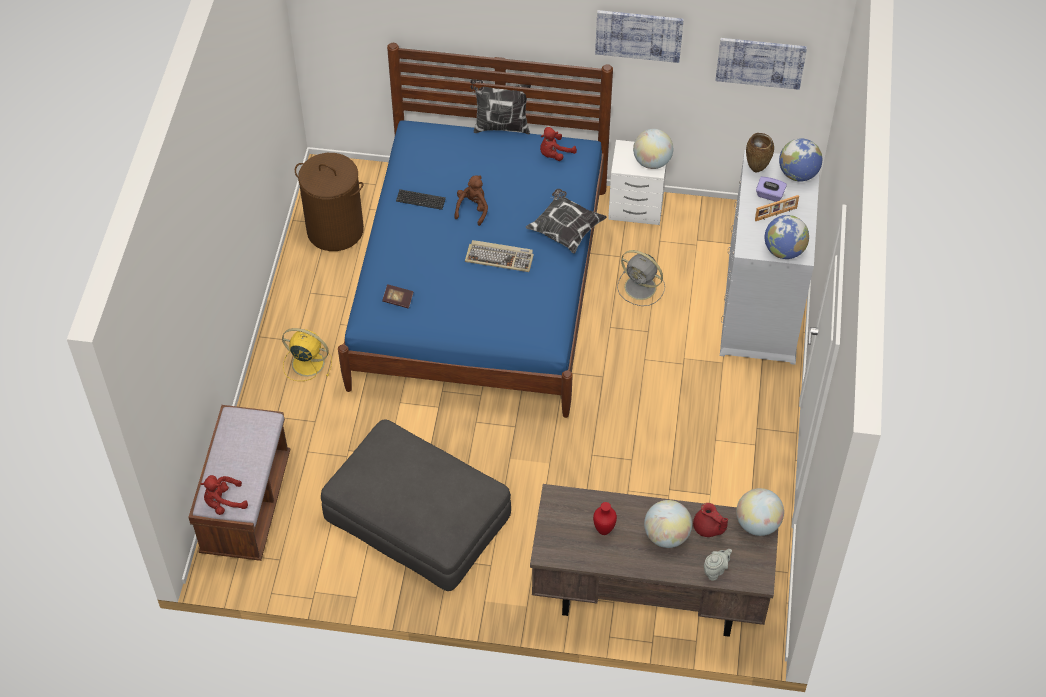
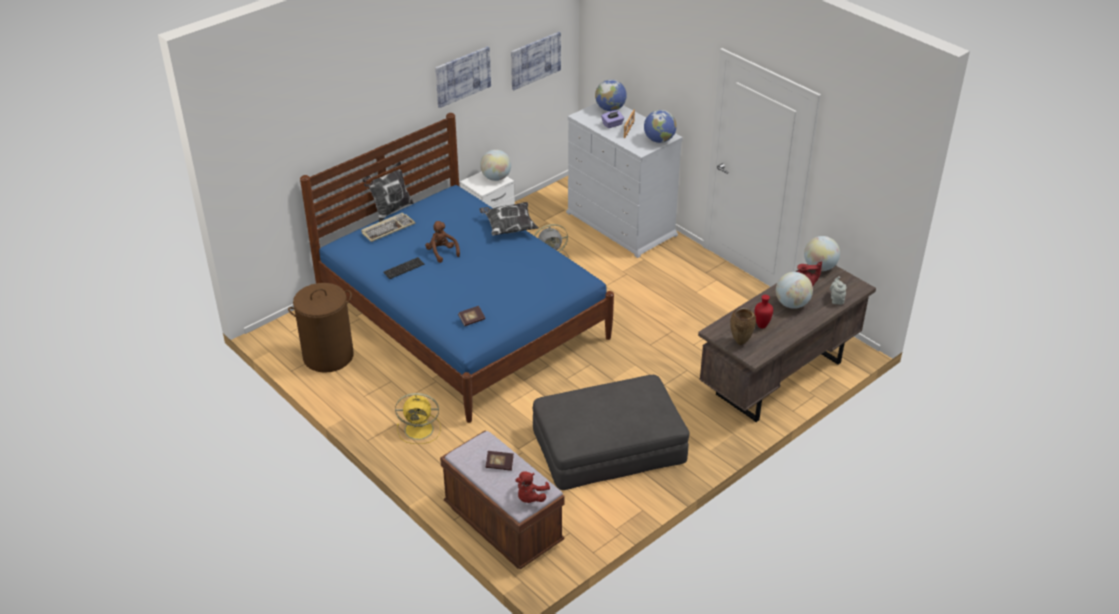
camera: 50 degrees left, 15 degrees down
yellow fan [282,328,332,381] -> yellow fan turned 150 degrees counterclockwise [395,393,441,444]
keyboard [465,240,534,272] -> keyboard moved to [361,213,415,242]
red plush toy [540,127,577,161] -> none
brown vase [746,133,774,173] -> brown vase moved to [730,308,756,345]
none -> book [486,451,514,471]

